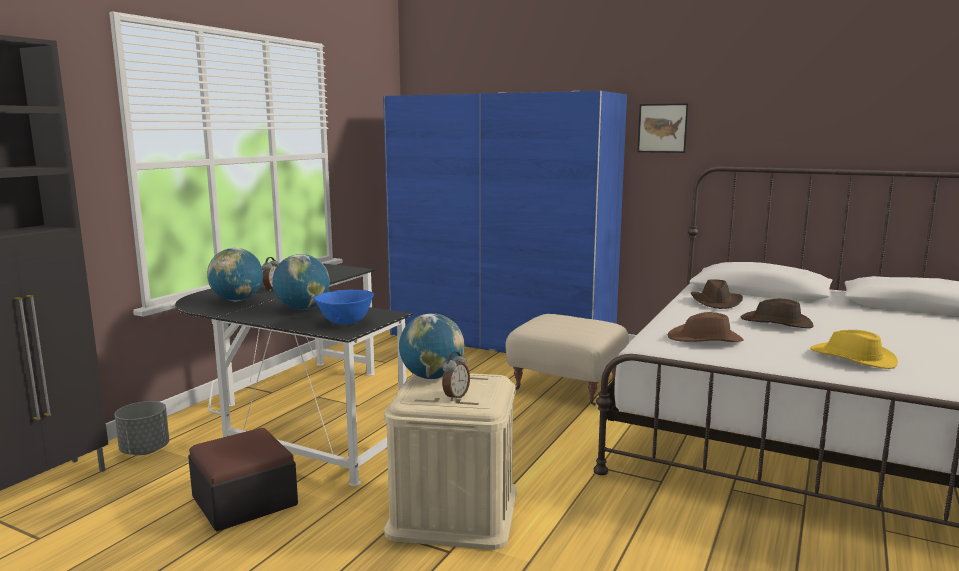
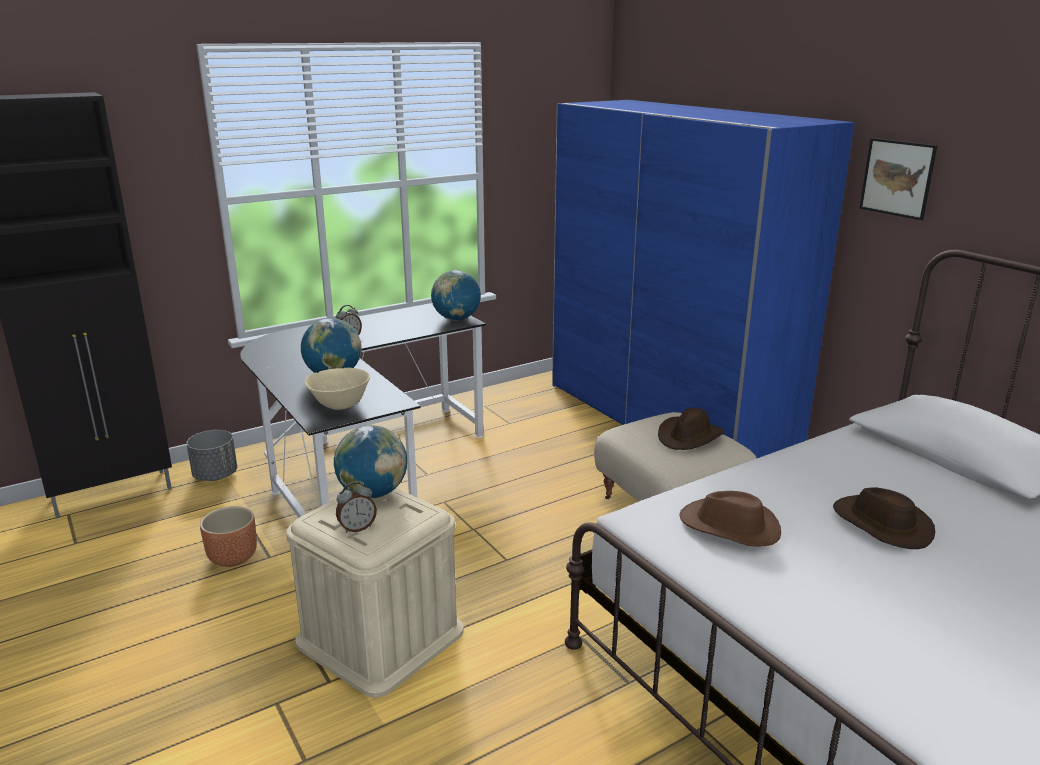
camera: 30 degrees right, 10 degrees up
ottoman [188,428,298,531] -> brown planter [200,506,257,567]
globe [207,248,263,301] -> globe moved to [431,270,481,321]
blue bowl [314,290,374,324] -> beige bowl [305,368,370,410]
brown hat [691,279,743,309] -> brown hat moved to [658,408,725,450]
yellow hat [810,330,898,369] -> none

